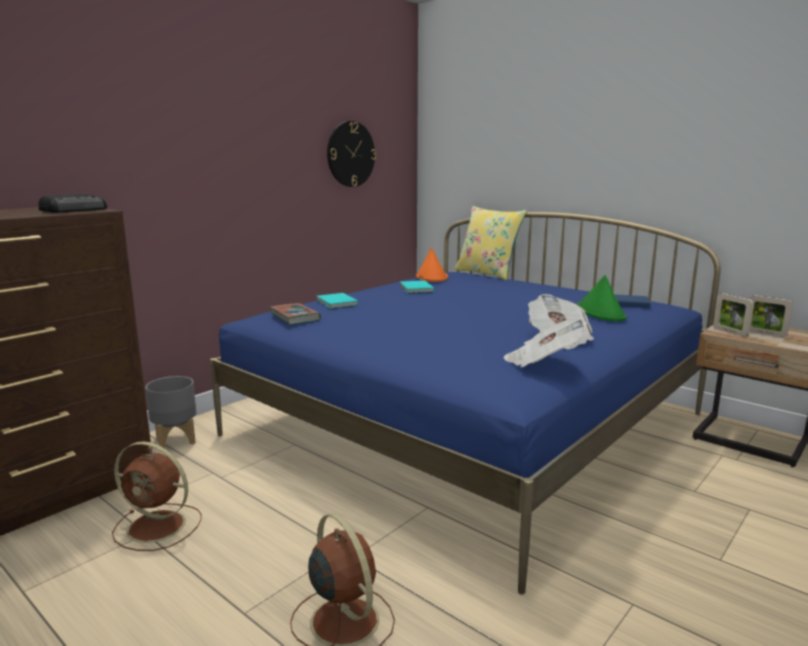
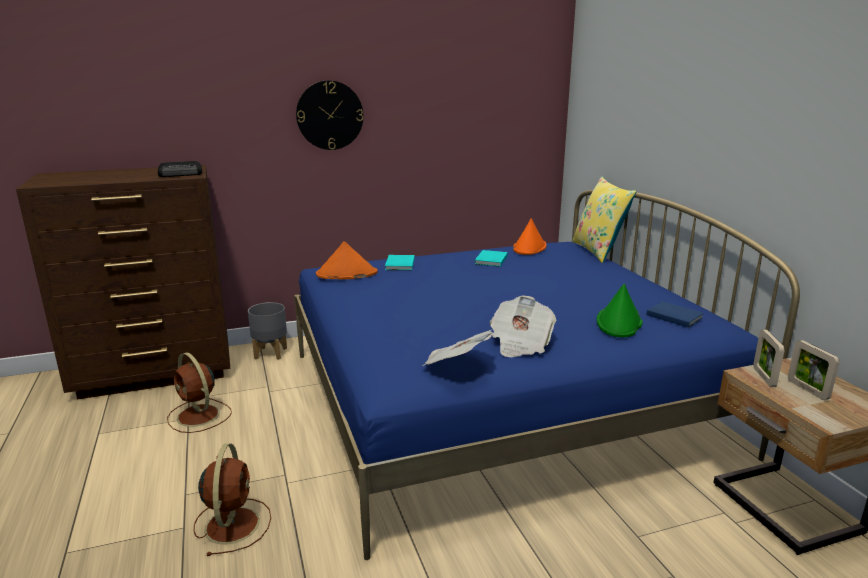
camera: 30 degrees right, 5 degrees up
book [270,303,321,325] -> orange hat [316,241,378,279]
wall clock [327,121,376,187] -> wall clock moved to [296,80,363,150]

